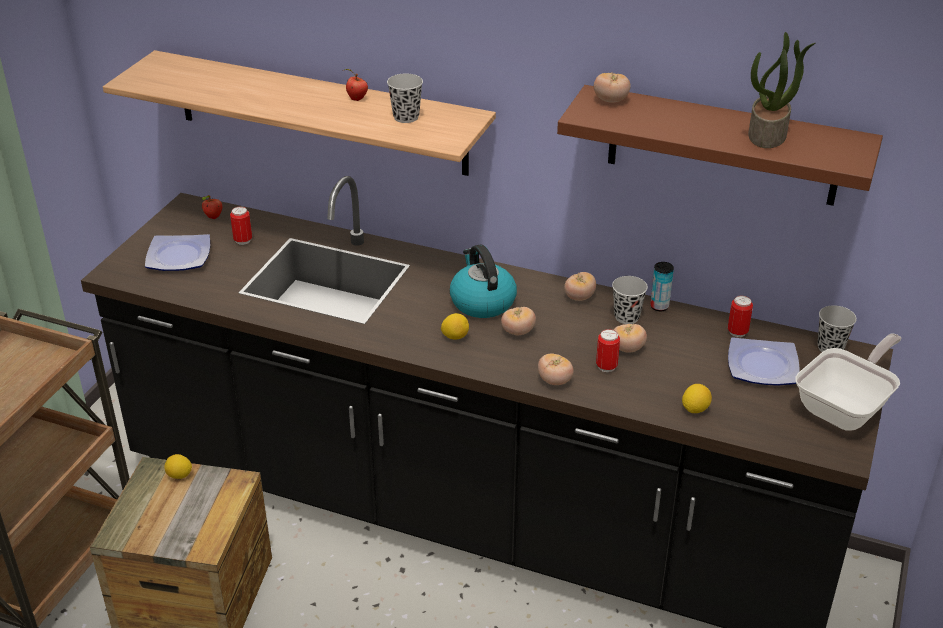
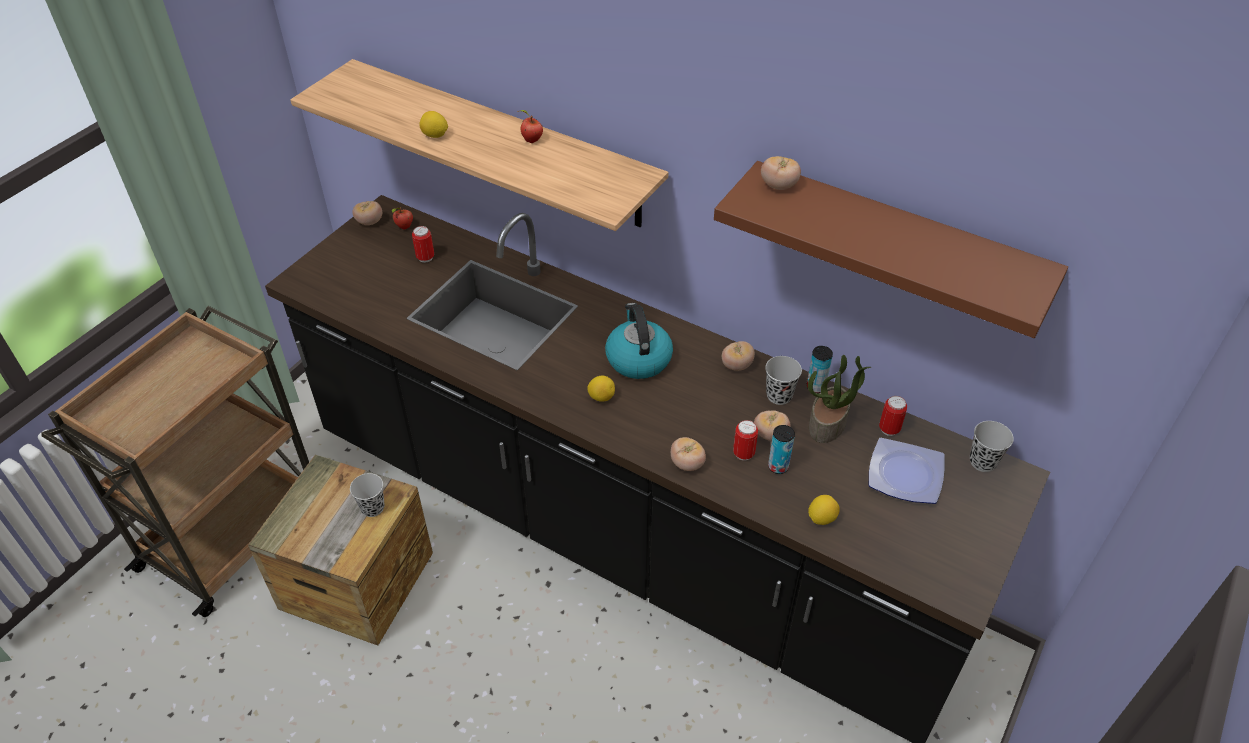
camera: 10 degrees right, 10 degrees up
plate [145,234,210,271] -> none
lemon [164,454,192,479] -> lemon moved to [419,111,448,138]
black cup [387,73,423,123] -> black cup moved to [350,473,385,517]
tomato [501,307,536,335] -> tomato moved to [352,201,382,225]
potted plant [748,32,816,148] -> potted plant moved to [808,355,871,443]
frying pan [795,334,901,431] -> none
none -> can [768,425,795,474]

